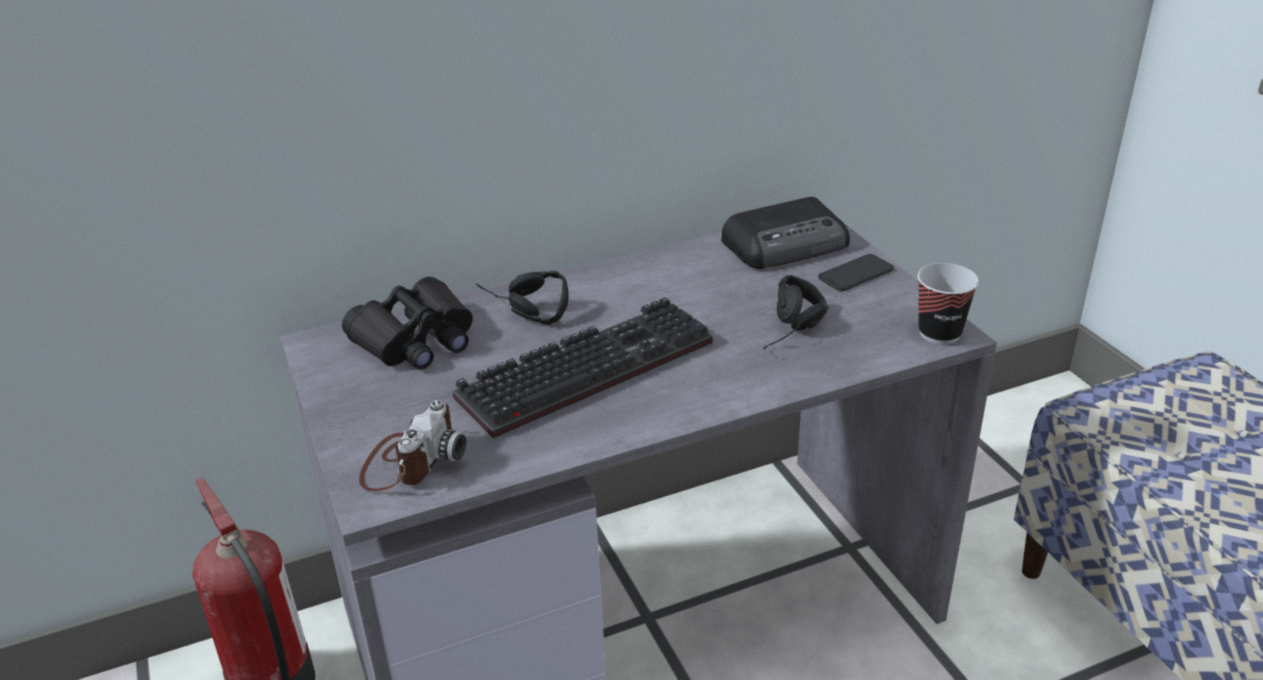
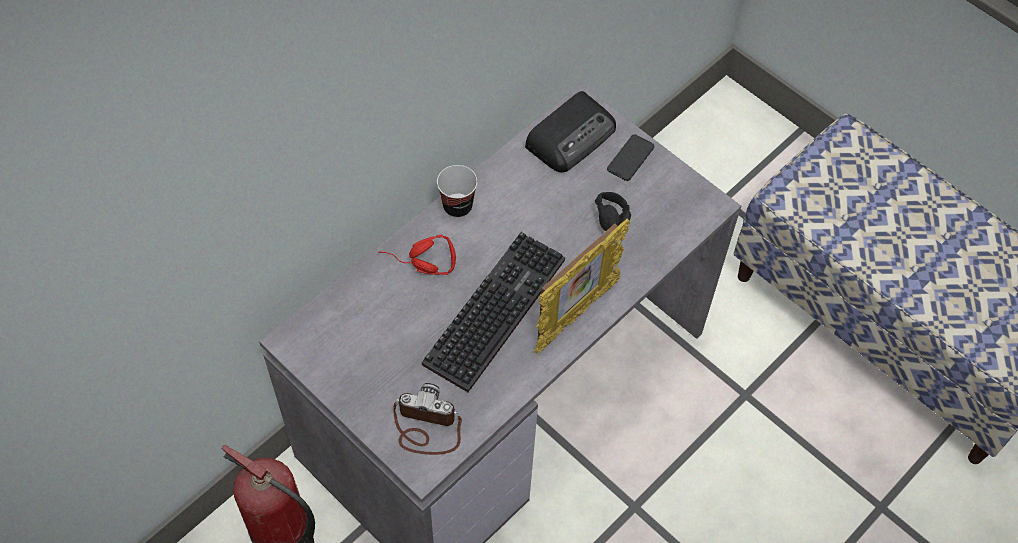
camera: 25 degrees left, 25 degrees up
black binoculars [342,277,473,369] -> none
camera [359,400,466,491] -> camera turned 75 degrees counterclockwise [393,383,462,455]
black headphones [476,271,569,325] -> red headphones [378,235,456,275]
cup [917,263,979,344] -> cup moved to [437,165,477,218]
none -> picture frame [534,218,630,354]

